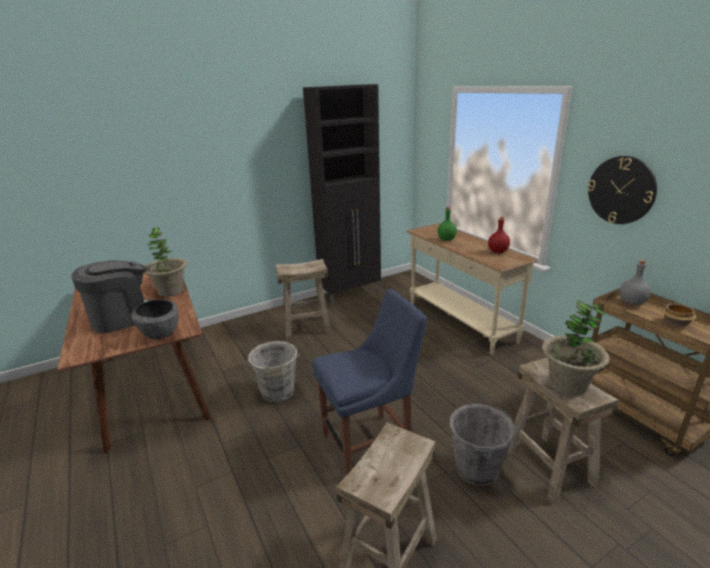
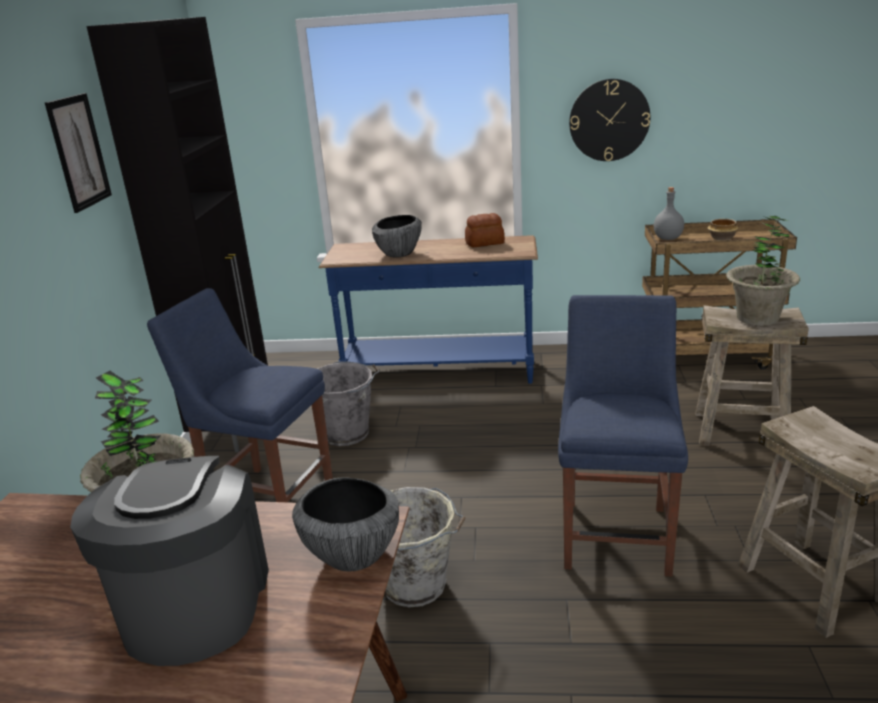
camera: 55 degrees left, 0 degrees up
beige stool [276,259,332,339] -> blue chair [147,288,333,502]
beige console table [406,223,537,355] -> blue console table [318,235,538,384]
green bottle [437,207,457,241] -> bowl [372,215,422,257]
grey bucket [450,404,523,486] -> grey bucket moved to [317,361,380,446]
red bottle [488,217,510,253] -> bread [465,213,505,248]
none -> picture [45,93,112,213]

